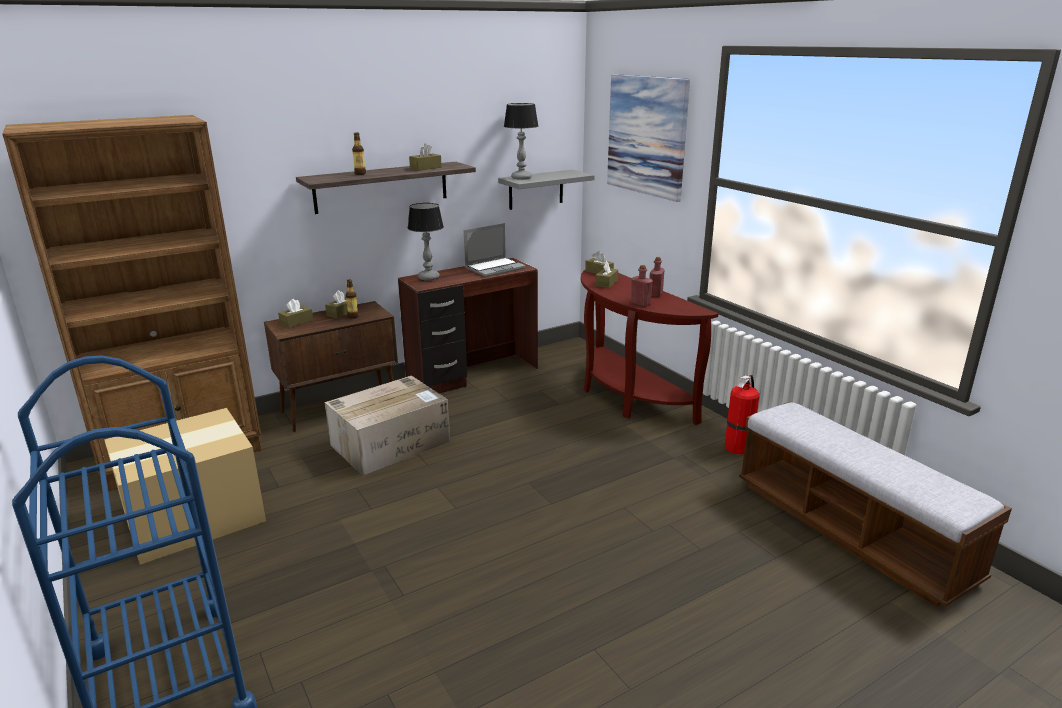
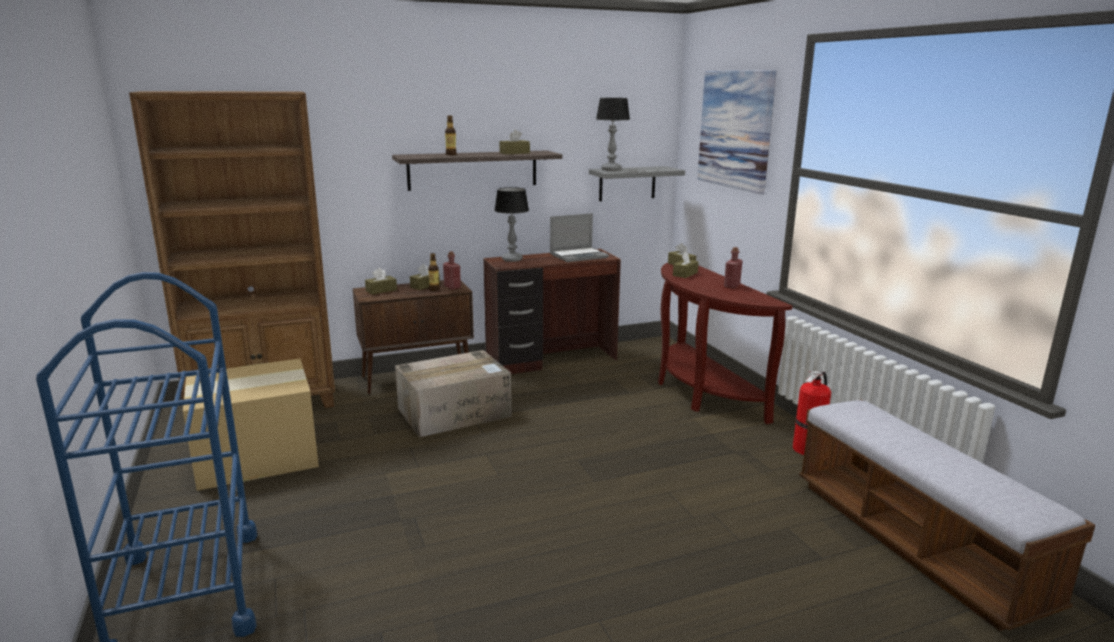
camera: 10 degrees right, 5 degrees down
red bottle [631,265,653,307] -> red bottle moved to [443,251,461,290]

